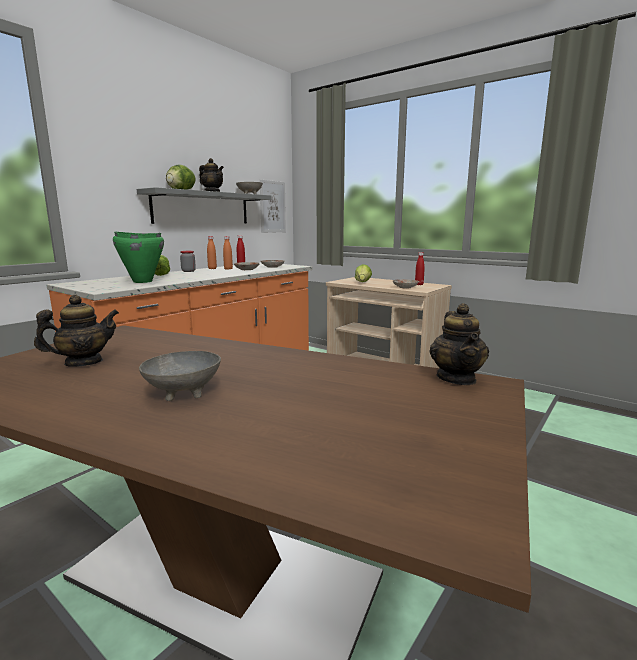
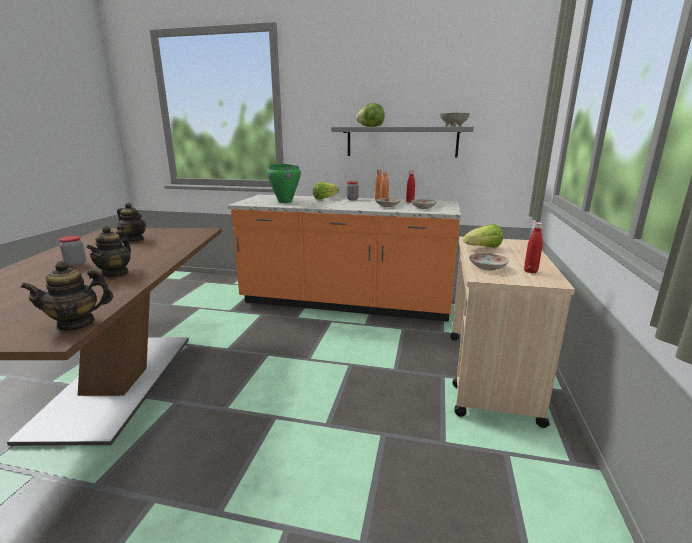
camera: 65 degrees right, 5 degrees up
grey bowl [139,351,221,401] -> jar [59,236,86,266]
teapot [199,158,224,192] -> teapot moved to [87,226,131,278]
picture [260,180,286,233] -> none

